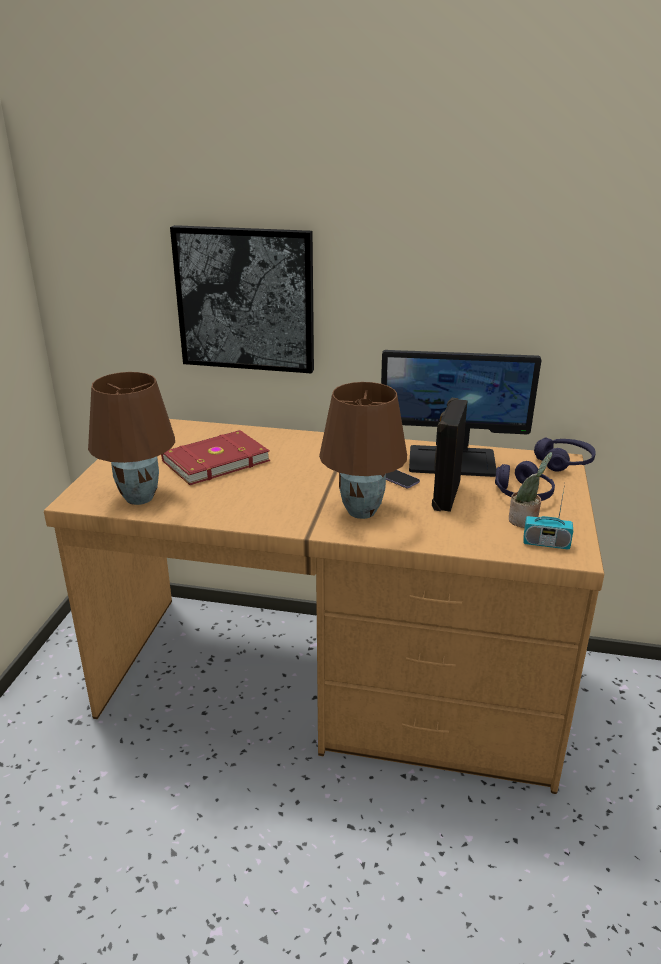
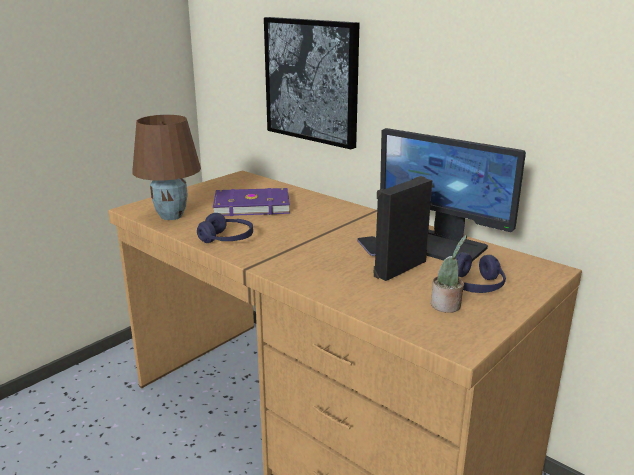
camera: 30 degrees right, 5 degrees down
red book [161,430,270,485] -> purple book [213,188,290,216]
brown table lamp [319,382,407,519] -> none
radio [523,484,573,549] -> none
purple headphones [534,437,596,471] -> purple headphones moved to [197,213,253,243]

